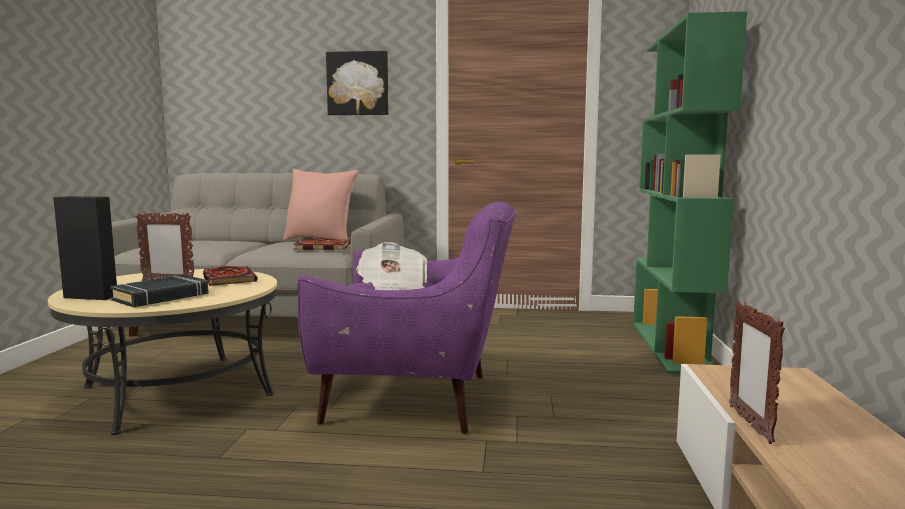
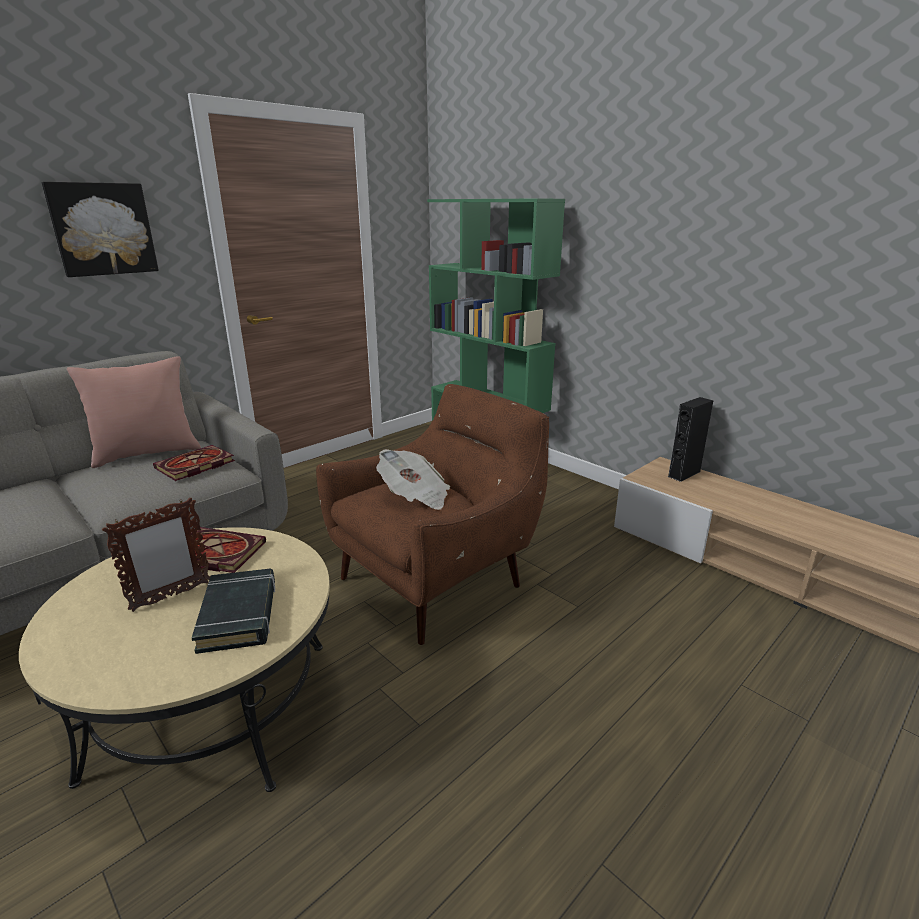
camera: 50 degrees left, 15 degrees up
black speaker [53,196,117,300] -> black speaker moved to [668,397,713,482]
purple armchair [297,202,515,434] -> brown armchair [316,384,549,645]
picture frame [729,301,785,444] -> none

